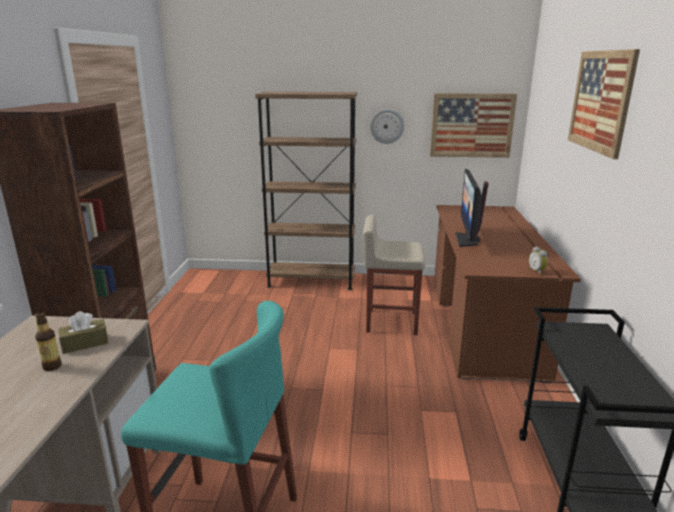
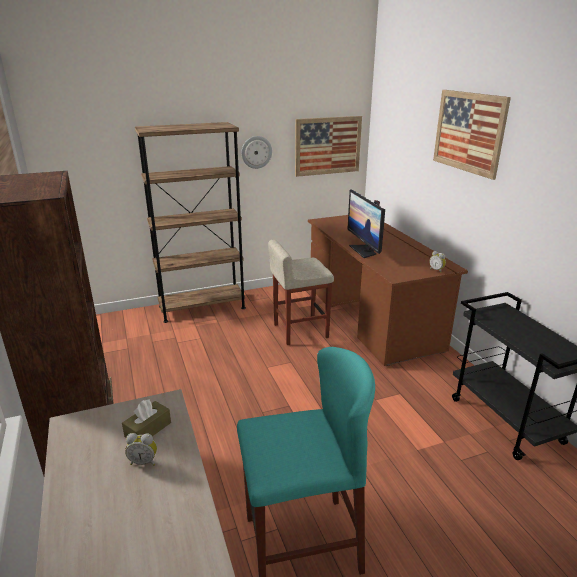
camera: 25 degrees left, 5 degrees up
bottle [35,311,62,371] -> alarm clock [125,433,157,466]

